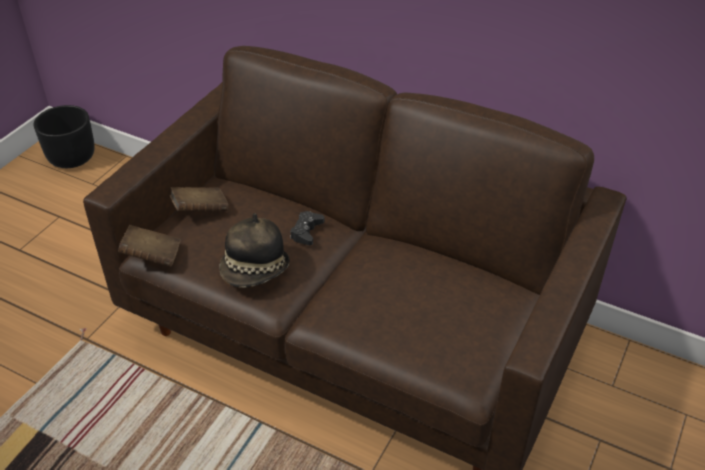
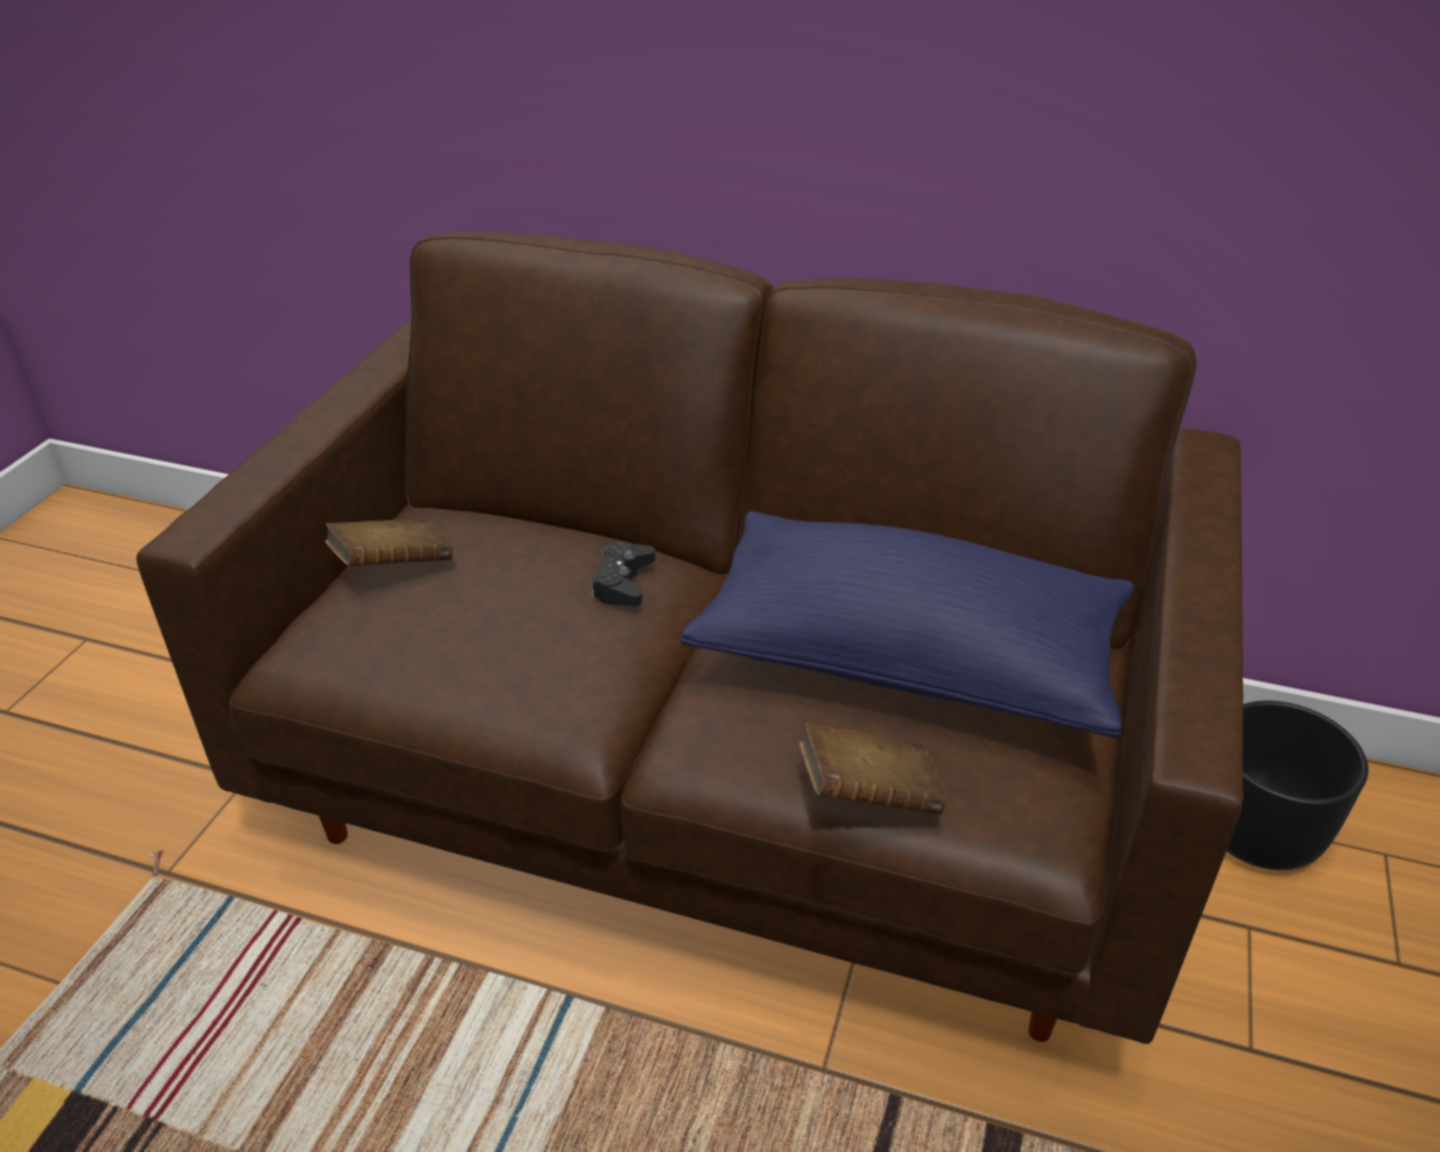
camera: 10 degrees left, 5 degrees down
black planter [34,105,94,168] -> black planter moved to [1227,701,1368,870]
brown book [118,225,181,267] -> brown book moved to [799,723,947,815]
hat [219,213,290,288] -> none
none -> blue pillow [680,511,1134,738]

